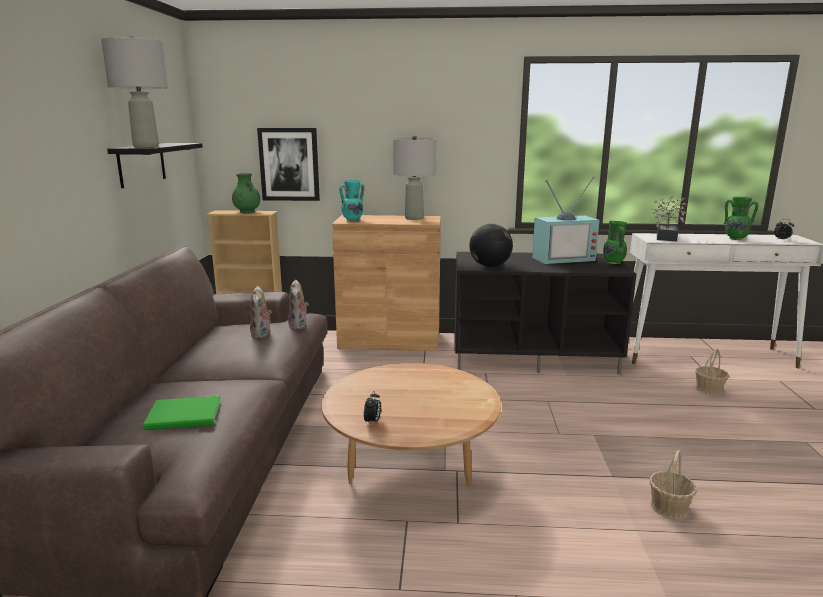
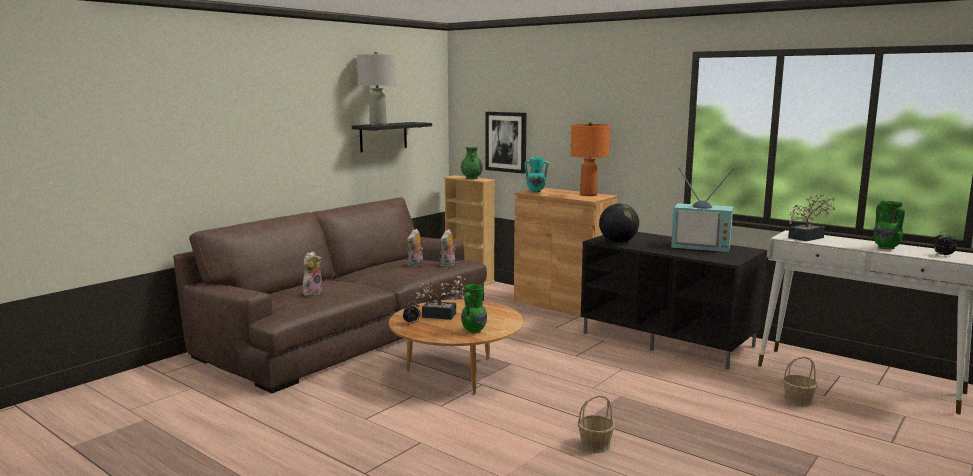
camera: 35 degrees right, 5 degrees down
green book [143,396,221,430] -> plush toy [303,251,323,296]
grey table lamp [393,135,436,220] -> orange table lamp [571,122,610,196]
green vase [603,221,627,264] -> green vase moved to [461,284,487,334]
none -> potted plant [416,276,466,320]

